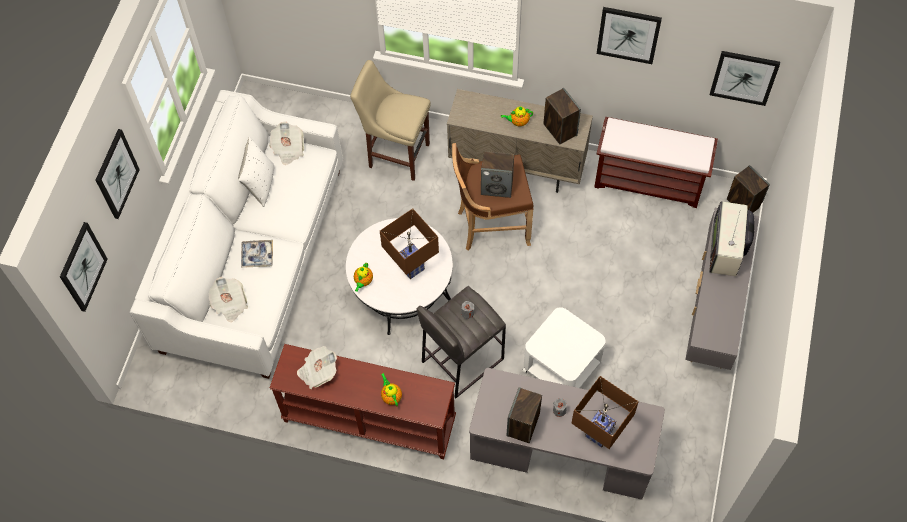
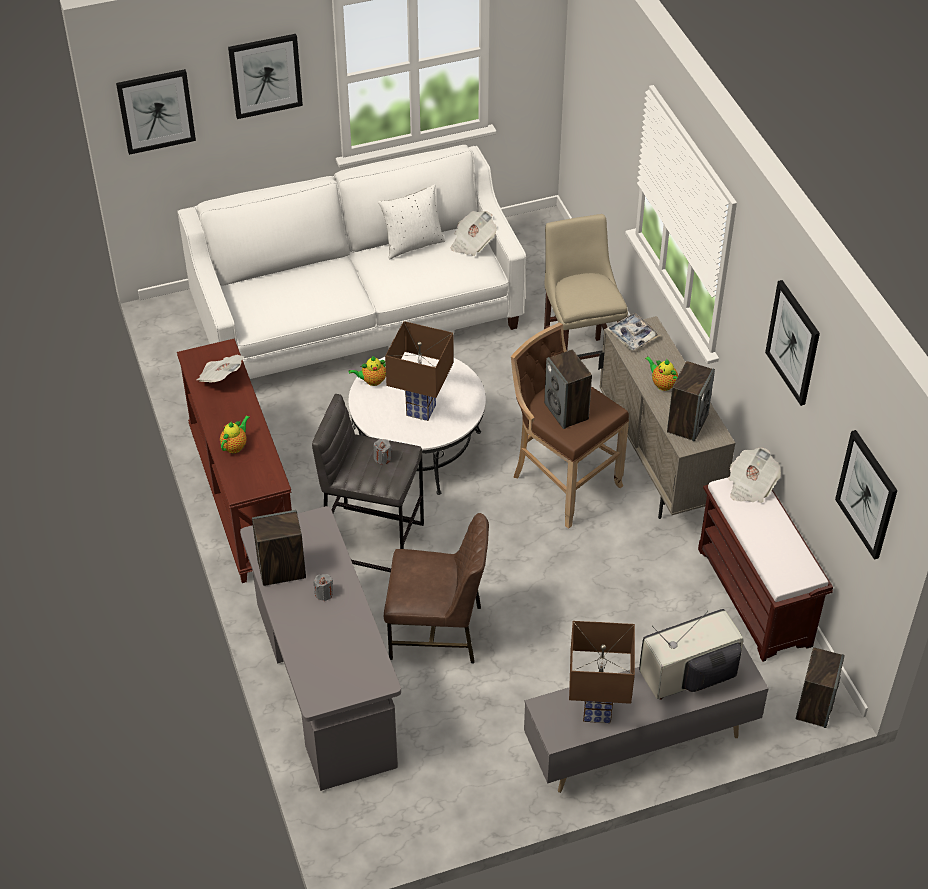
camera: 55 degrees right, 15 degrees down
newspaper [209,277,248,322] -> newspaper moved to [729,447,781,503]
tray [241,240,273,268] -> tray moved to [606,313,661,350]
white side table [523,307,606,388] -> brown chair [384,513,489,663]
brown table lamp [571,376,639,449] -> brown table lamp moved to [569,621,635,723]

